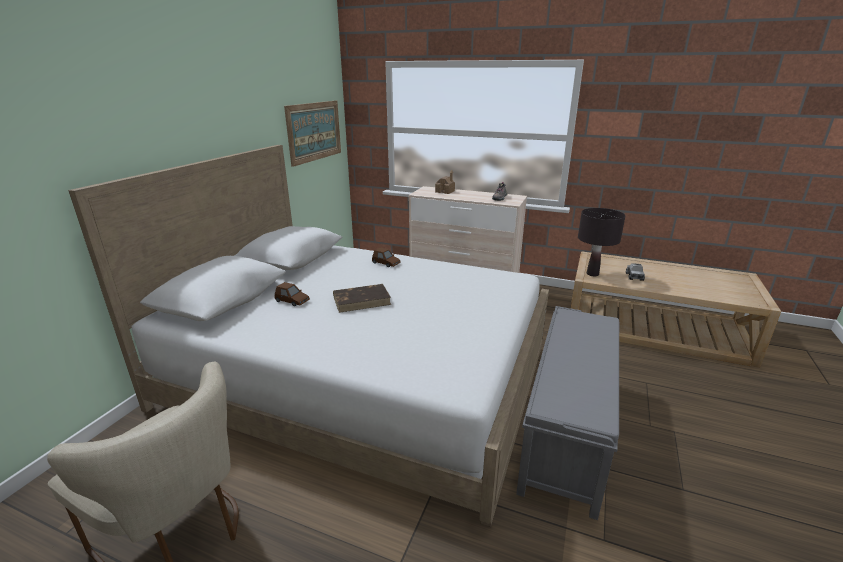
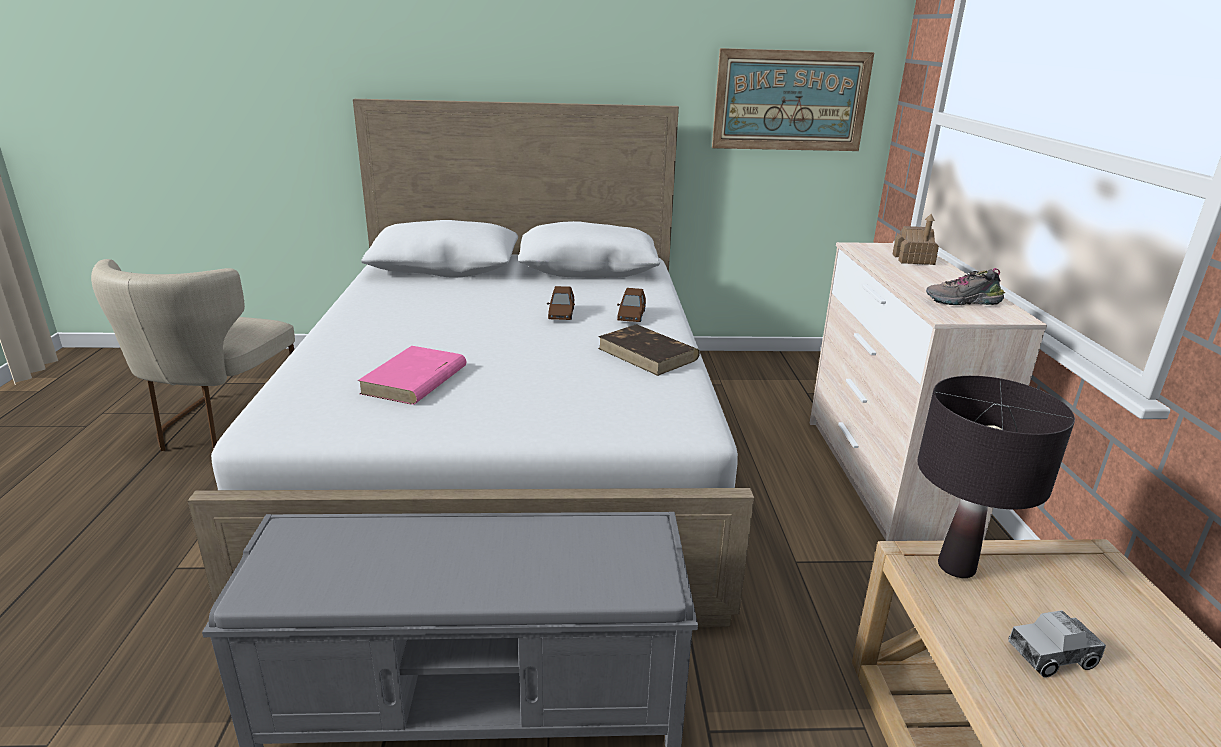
camera: 65 degrees right, 0 degrees up
brown toy car [275,282,310,306] -> brown toy car moved to [547,286,575,320]
brown book [333,284,391,313] -> brown book moved to [598,325,700,376]
none -> pink book [357,346,467,405]

